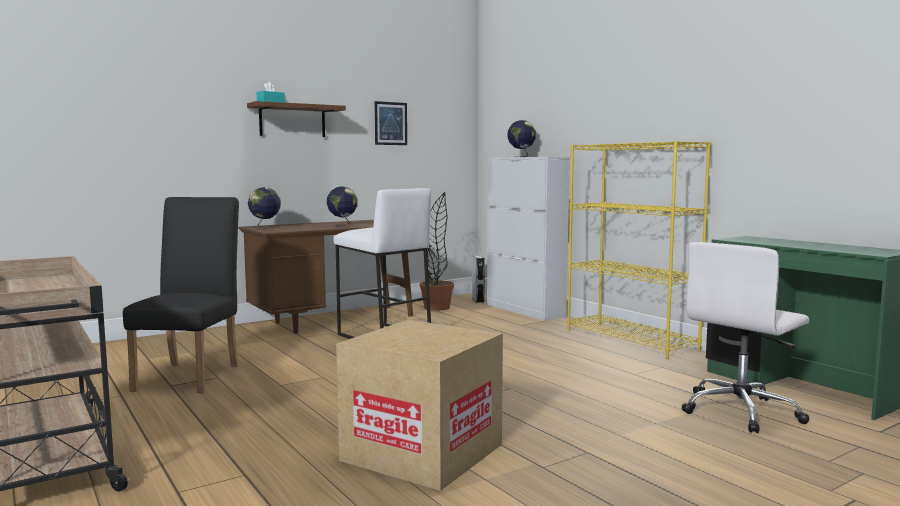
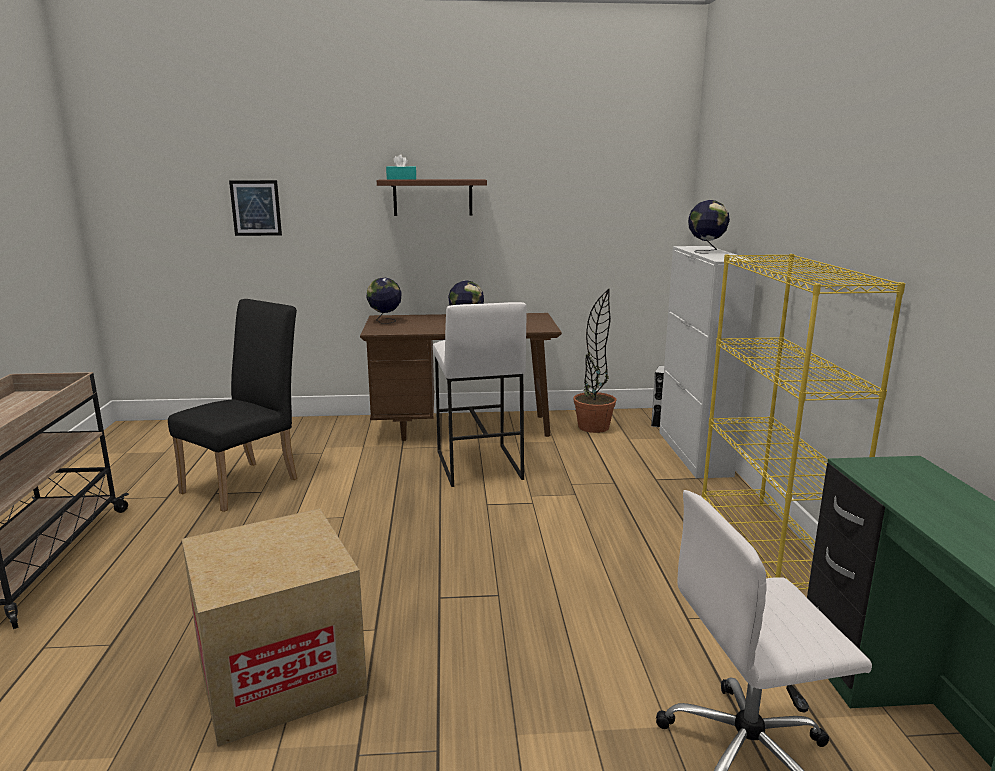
camera: 30 degrees right, 10 degrees up
picture [374,101,407,145] -> picture moved to [229,180,282,236]

